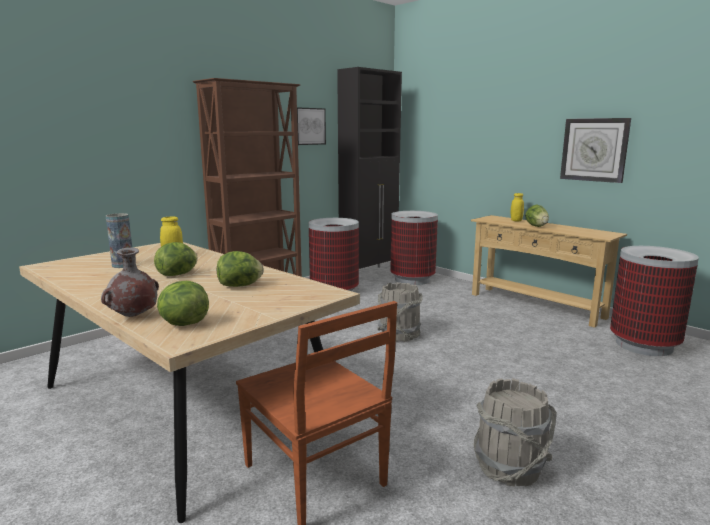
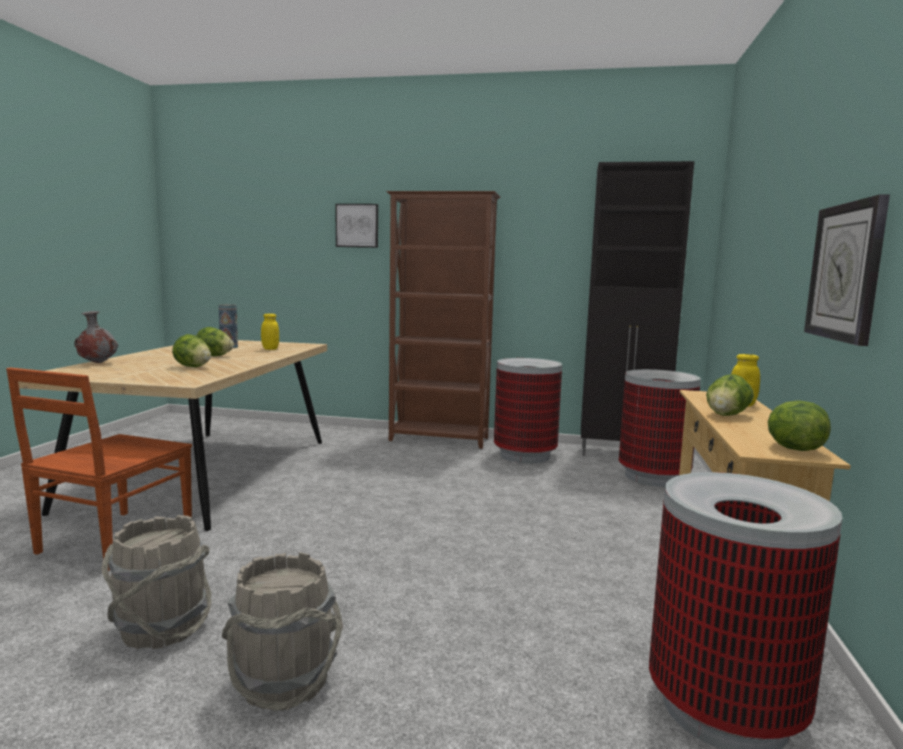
camera: 55 degrees right, 5 degrees down
lettuce [157,281,209,326] -> lettuce moved to [768,401,831,451]
picture [297,107,326,145] -> picture moved to [336,204,378,248]
grey bucket [377,283,422,342] -> grey bucket moved to [222,552,343,711]

